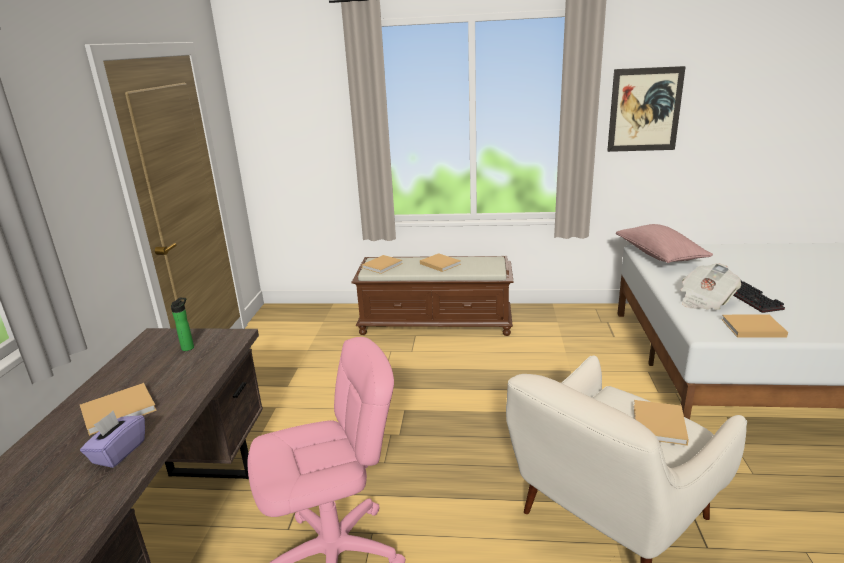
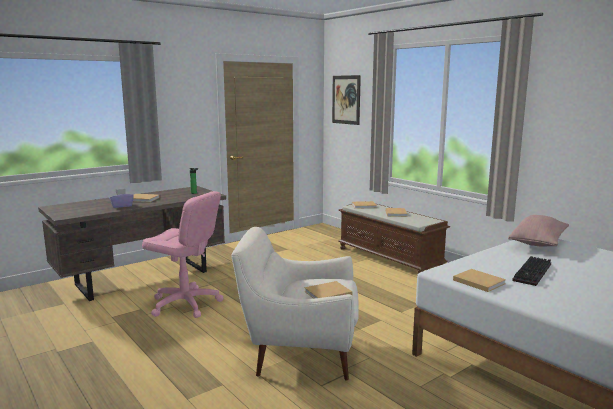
camera: 45 degrees right, 10 degrees down
picture [607,66,686,152] -> picture moved to [332,75,361,125]
newspaper [681,264,741,310] -> none

